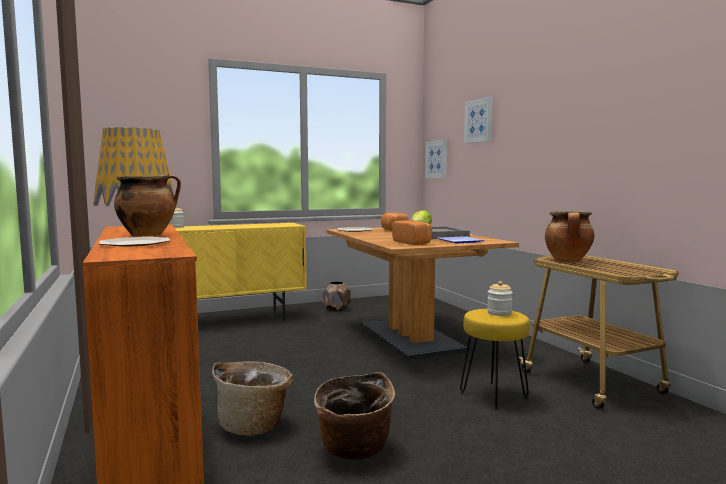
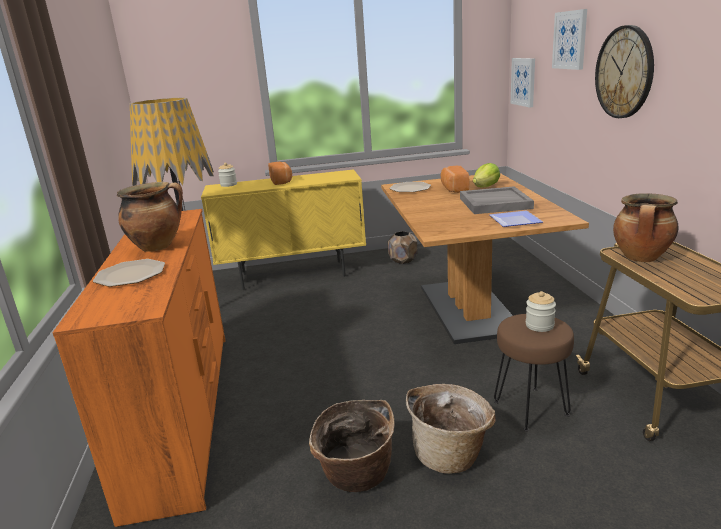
camera: 15 degrees right, 15 degrees up
basket [212,361,293,436] -> basket moved to [406,384,496,474]
bread [392,220,432,245] -> bread moved to [268,162,292,185]
yellow stool [460,309,530,410] -> brown stool [494,314,574,431]
none -> wall clock [595,25,654,118]

